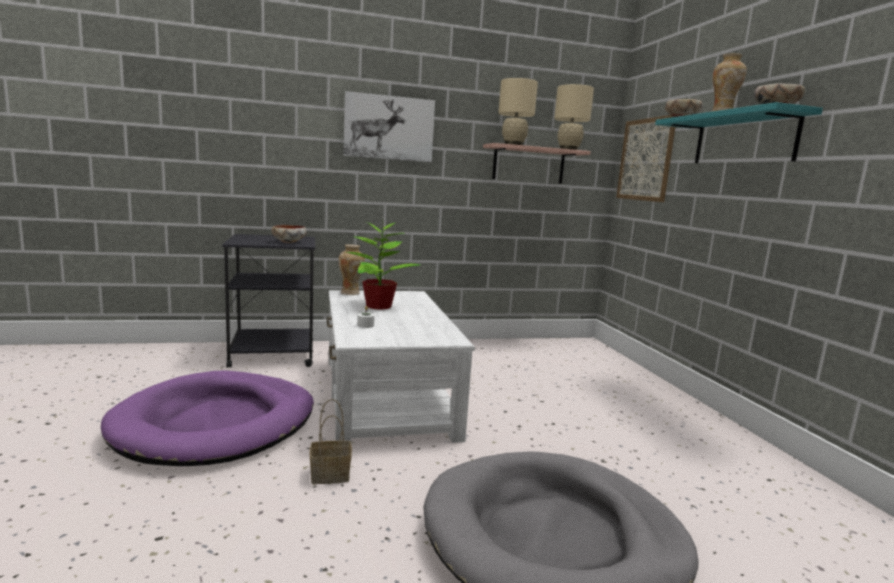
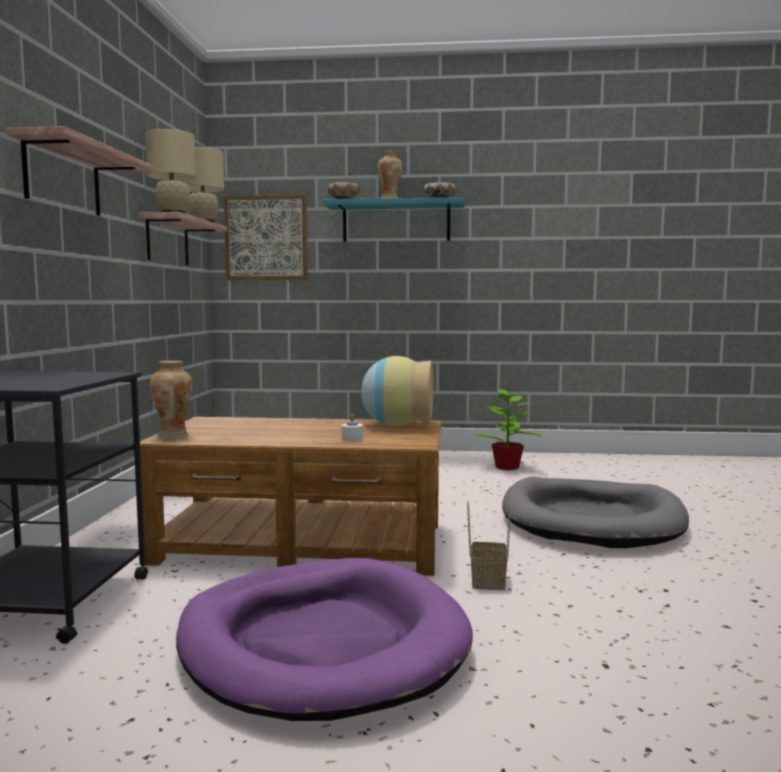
camera: 70 degrees left, 5 degrees down
bowl [272,225,307,243] -> none
white coffee table [327,290,475,443] -> brown coffee table [140,417,441,576]
picture [344,91,435,162] -> shelf [5,126,153,216]
potted plant [346,219,420,310] -> potted plant moved to [474,389,542,470]
none -> vase [361,356,433,426]

